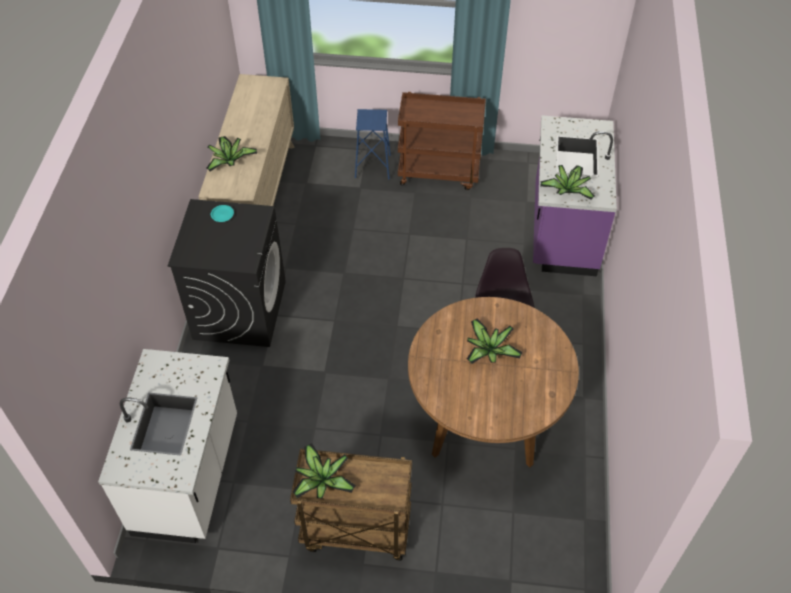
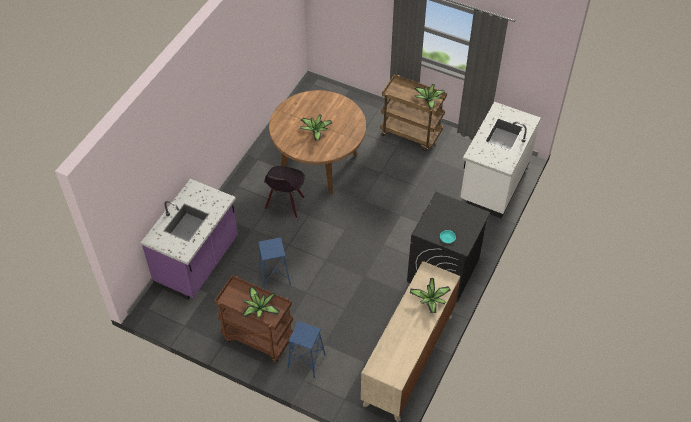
camera: 160 degrees left, 0 degrees up
potted plant [540,165,595,200] -> potted plant moved to [242,286,280,317]
none -> blue stool [258,237,291,289]

